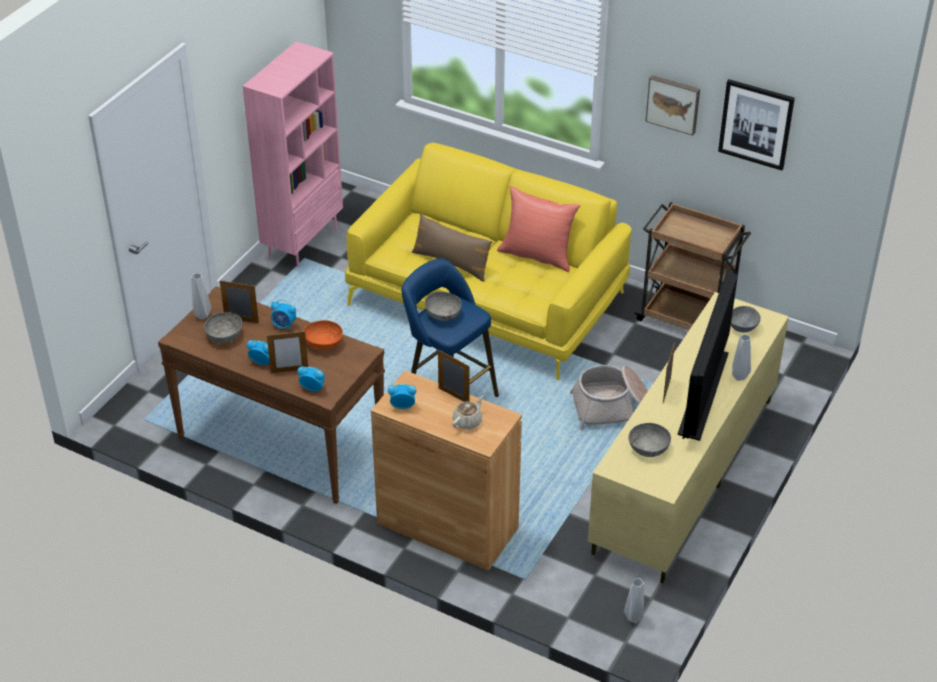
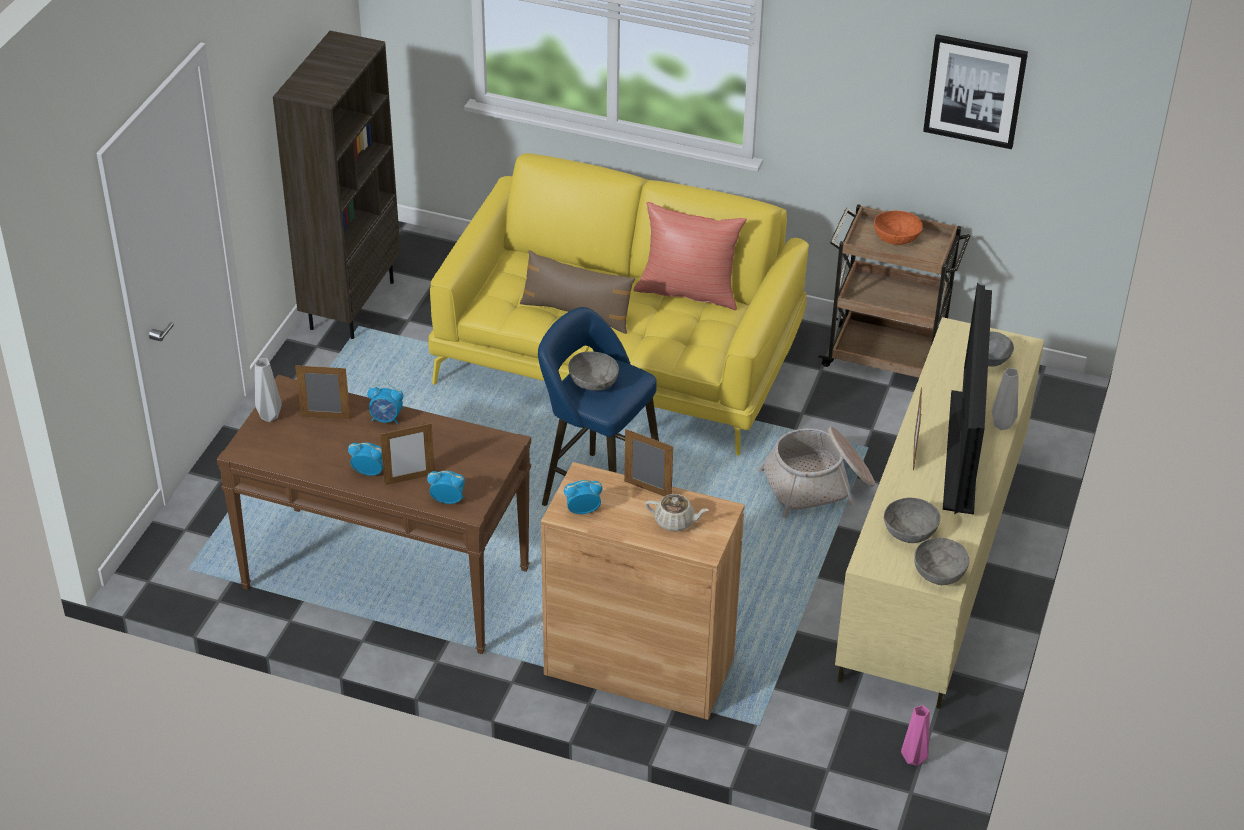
camera: 10 degrees left, 0 degrees up
grey bowl [204,312,242,343] -> grey bowl moved to [914,537,969,585]
pink bookcase [243,41,343,267] -> brown bookcase [273,31,401,339]
orange bowl [303,320,343,350] -> orange bowl moved to [874,211,923,245]
beige teapot [452,395,483,429] -> beige teapot turned 75 degrees clockwise [645,494,709,532]
grey vase [624,578,644,623] -> pink vase [901,705,930,766]
picture [645,75,700,136] -> none

